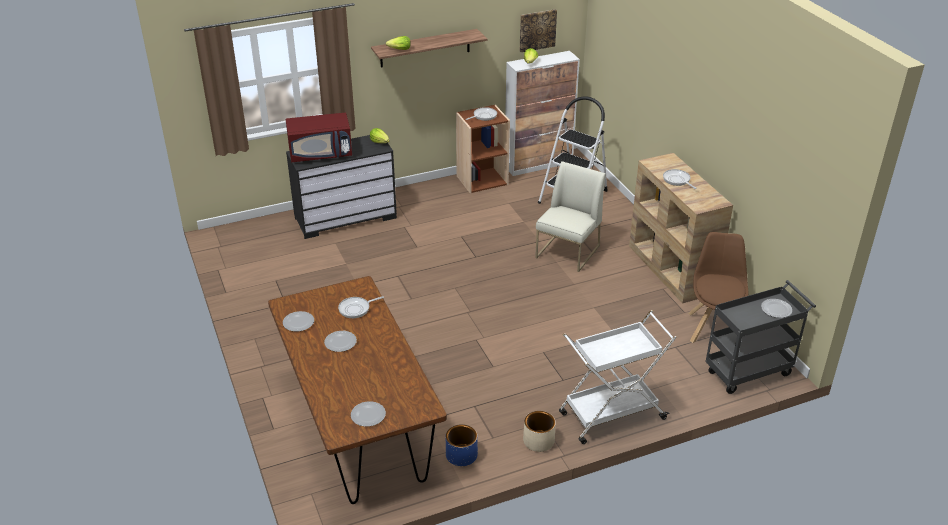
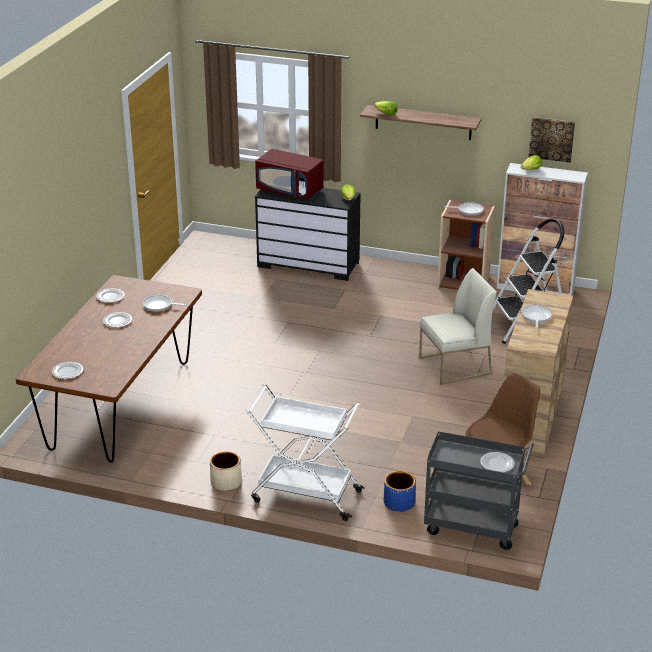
camera: 40 degrees right, 5 degrees down
blue planter [446,424,478,466] -> blue planter moved to [384,471,416,512]

